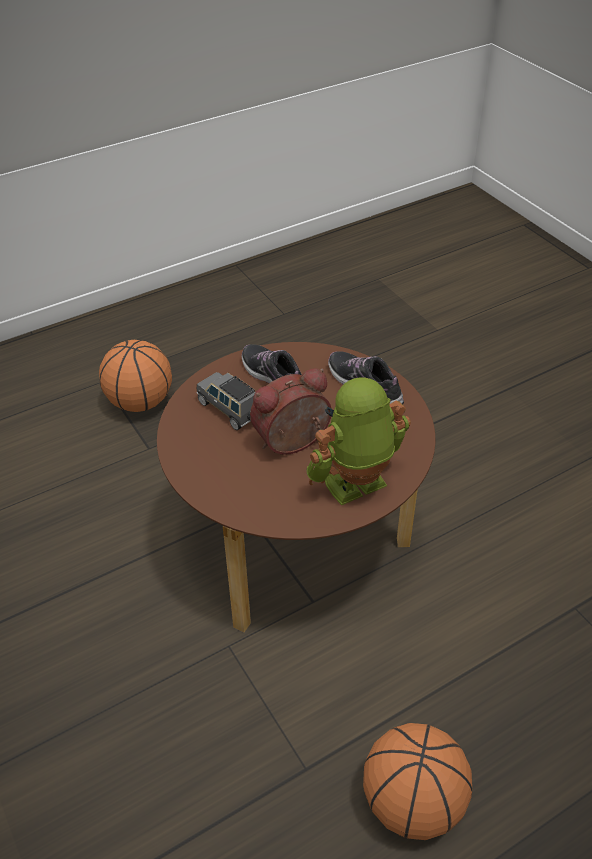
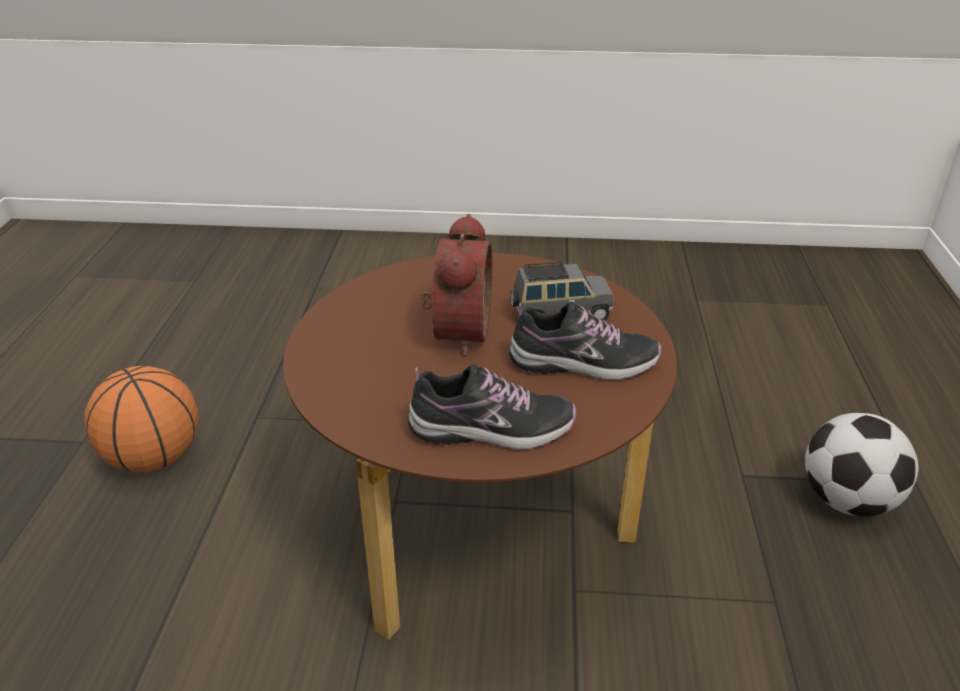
camera: 125 degrees right, 10 degrees down
basketball [99,340,172,412] -> football [805,413,918,516]
toy robot [306,377,411,505] -> none

